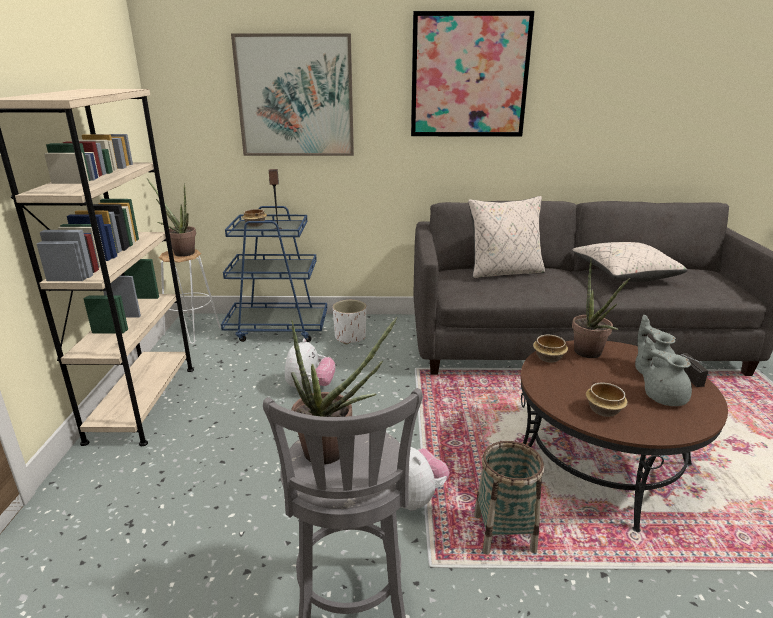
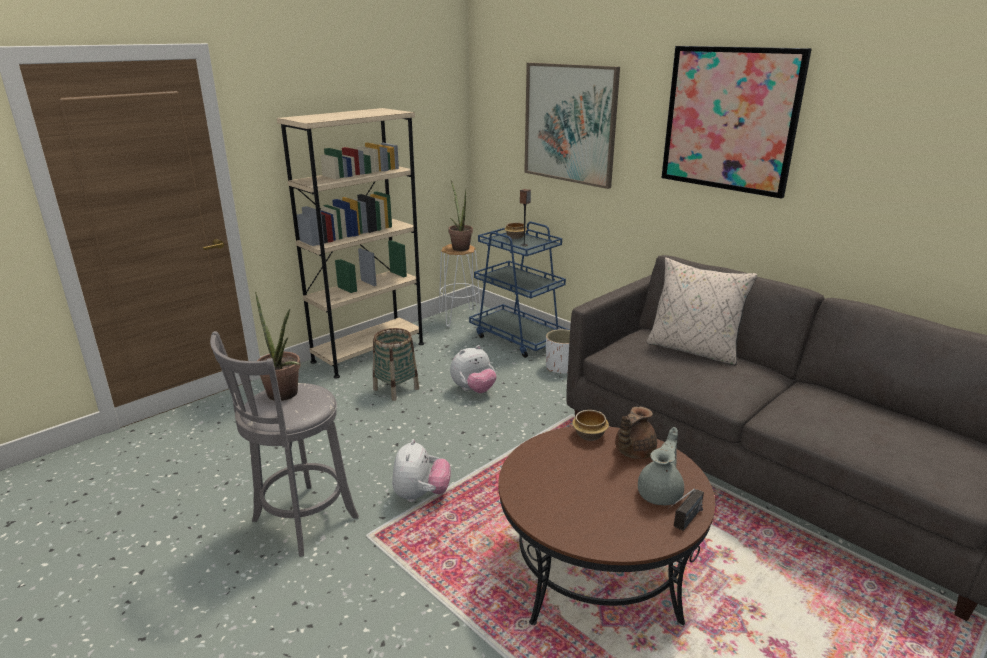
camera: 45 degrees right, 0 degrees up
basket [474,441,544,555] -> basket moved to [373,328,419,401]
beige pillow [572,242,687,282] -> none
potted plant [572,261,630,358] -> brown teapot [615,407,657,459]
bowl [586,383,628,417] -> none
grey teapot [641,337,692,406] -> none

